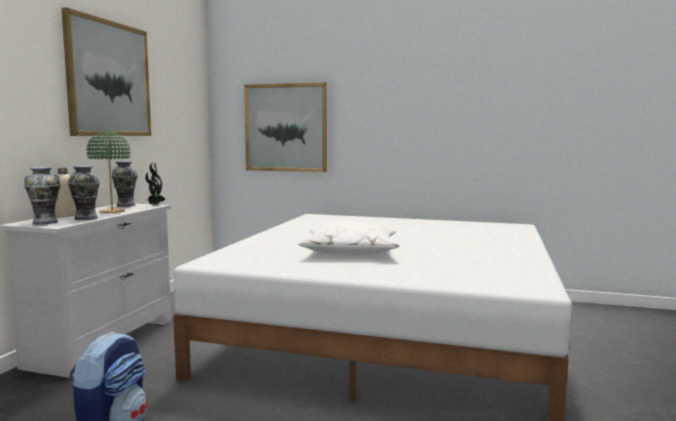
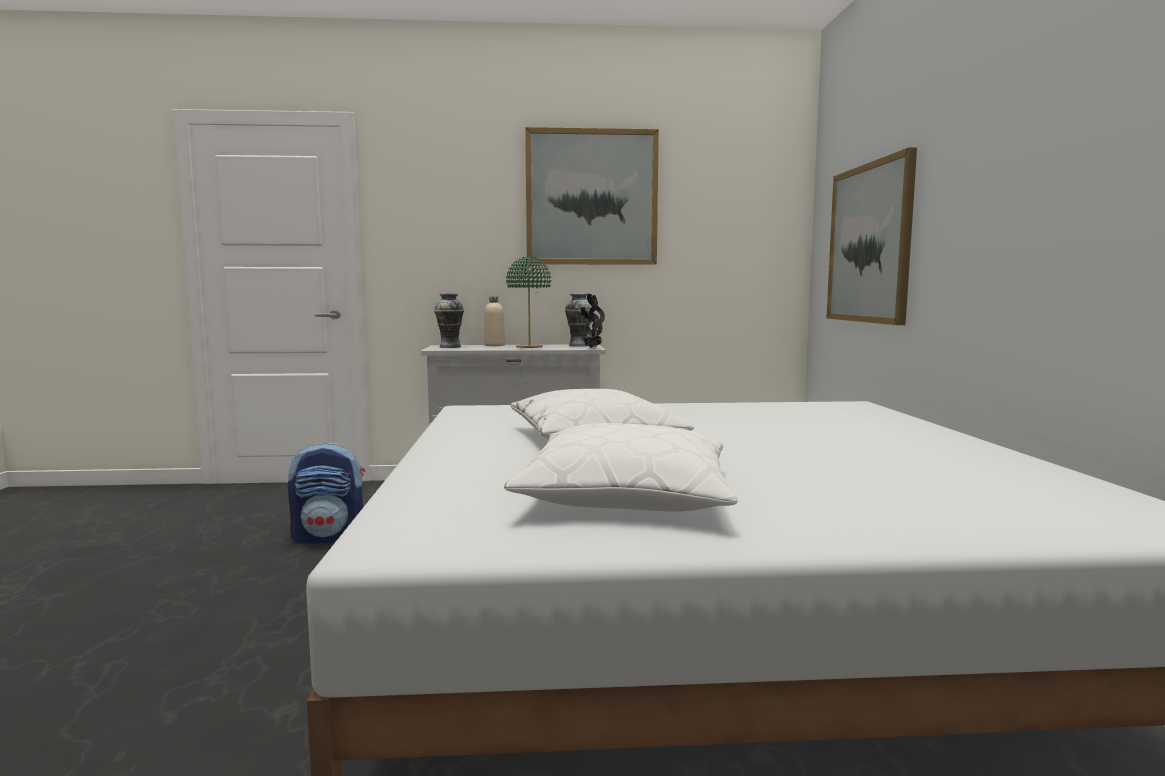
camera: 70 degrees right, 0 degrees up
vase [68,166,100,220] -> none
none -> white pillow [504,423,738,512]

